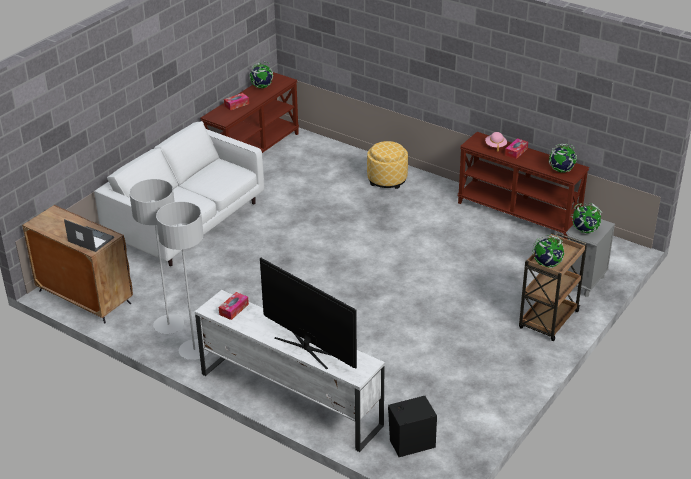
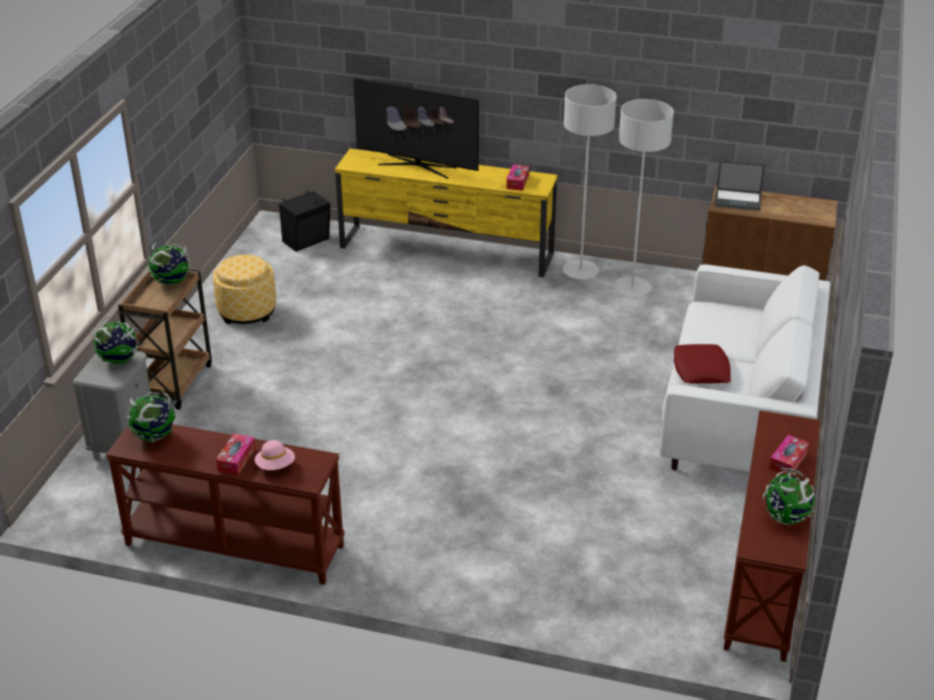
camera: 160 degrees right, 0 degrees up
white tv stand [195,290,385,452] -> yellow tv stand [335,149,558,277]
ottoman [367,141,408,189] -> ottoman moved to [213,255,276,324]
none -> red pillow [674,344,731,384]

